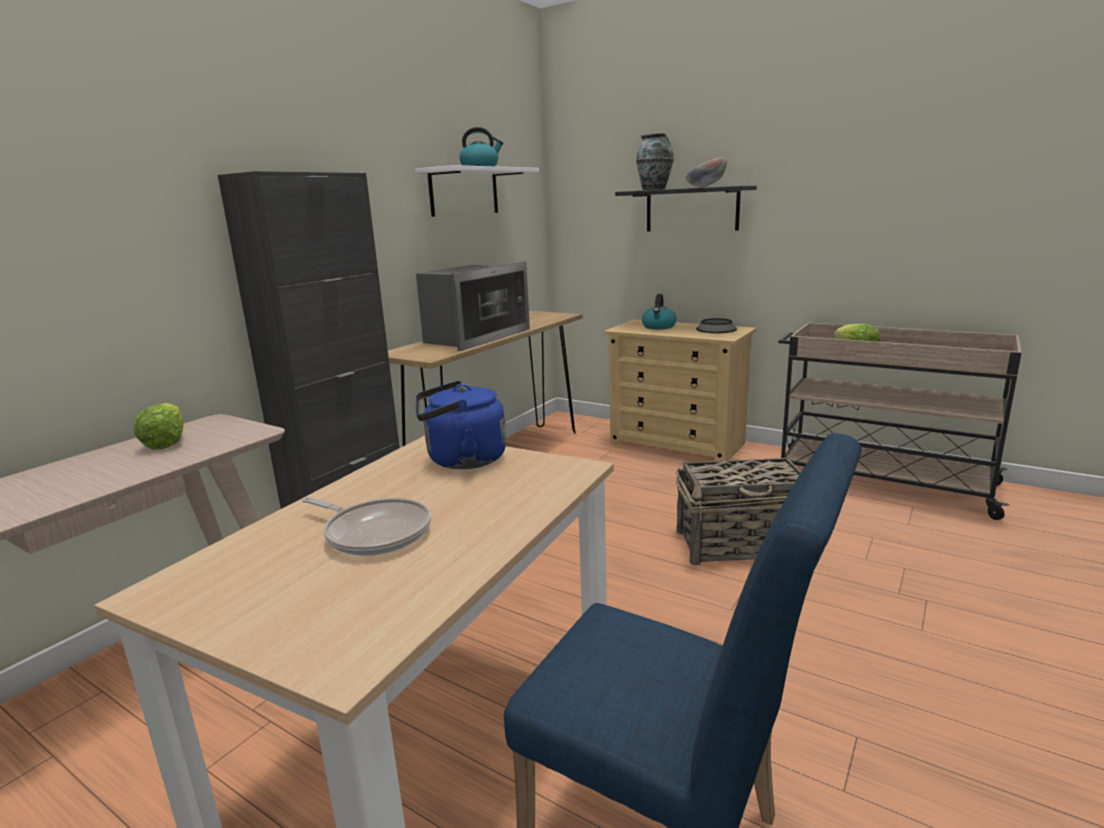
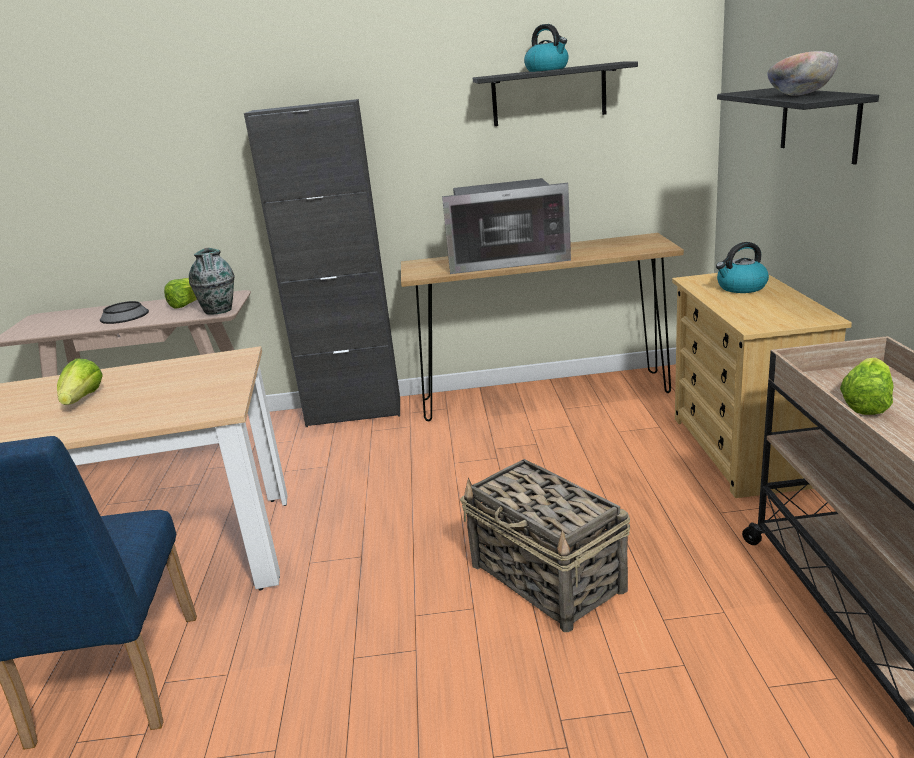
camera: 55 degrees right, 5 degrees up
frying pan [302,497,431,556] -> lettuce [57,359,103,405]
white shelf [415,165,539,217] -> black shelf [473,62,638,126]
blue kettle [416,380,506,469] -> none
vase [636,133,674,190] -> vase moved to [189,248,234,315]
bowl [696,318,737,333] -> bowl moved to [100,301,149,324]

